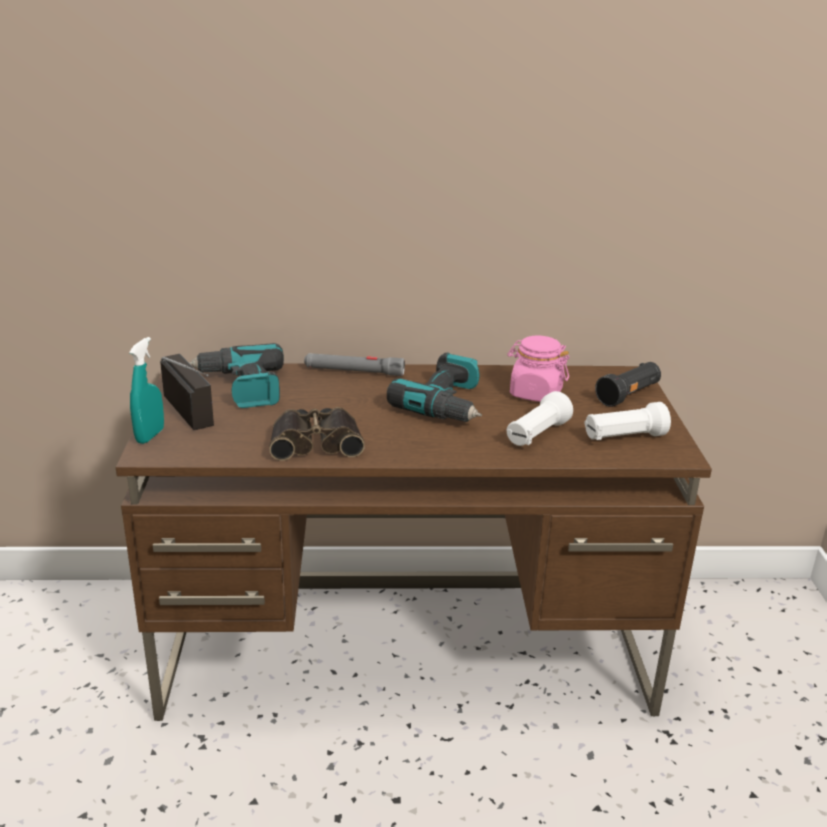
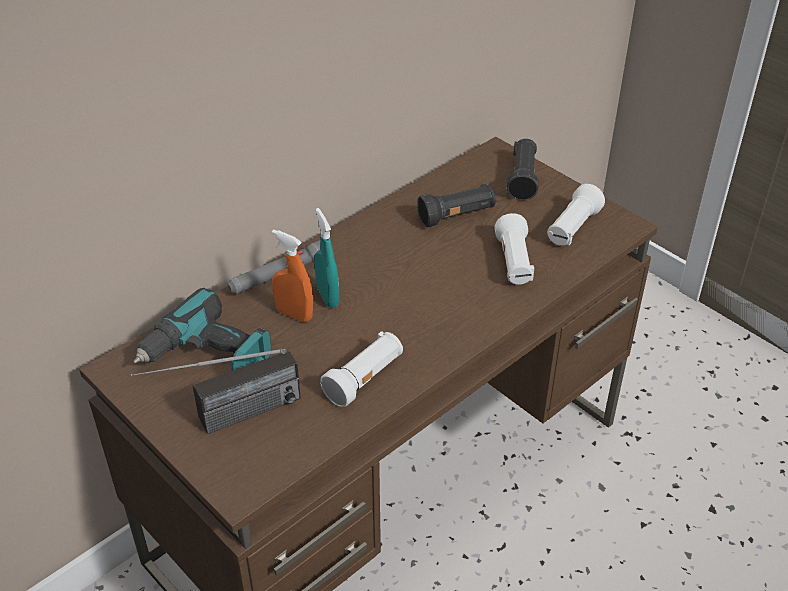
camera: 40 degrees left, 15 degrees up
turquoise spray bottle [129,337,164,444] -> turquoise spray bottle moved to [314,208,339,308]
radio [160,354,214,430] -> radio turned 135 degrees clockwise [130,349,301,434]
binoculars [269,407,365,461] -> white flashlight [320,331,403,407]
power drill [387,353,482,422] -> none
pink jar [507,335,569,402] -> black flashlight [417,183,497,227]
none -> orange spray bottle [272,229,313,322]

